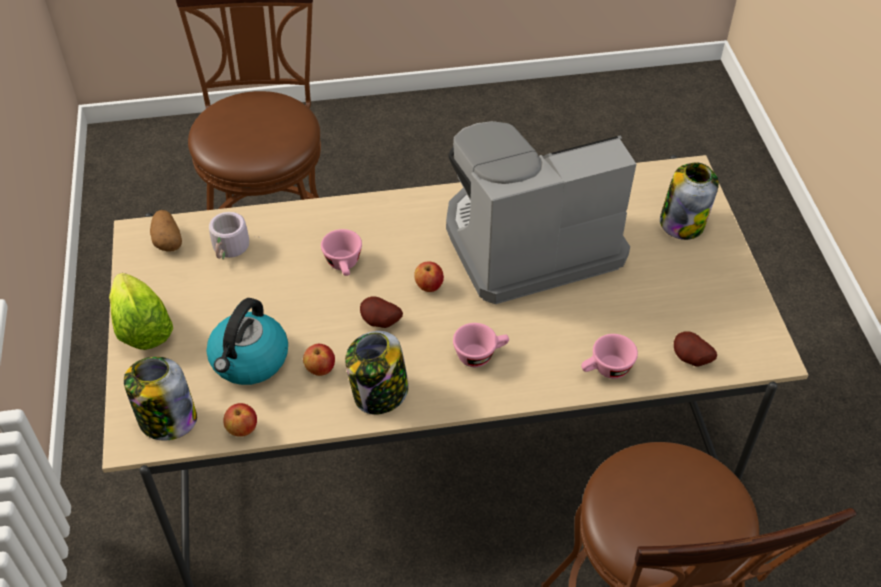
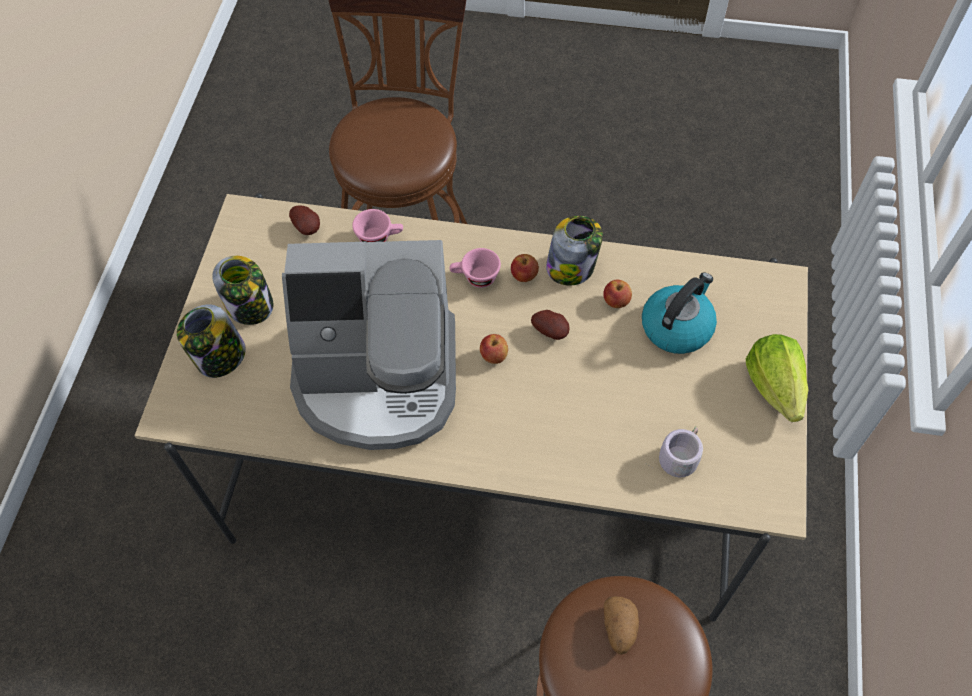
camera: 160 degrees left, 10 degrees up
jar [124,357,197,441] -> jar moved to [212,256,273,325]
potato [150,210,182,252] -> potato moved to [604,596,639,655]
apple [223,403,257,437] -> apple moved to [511,254,539,282]
pink cup [321,229,362,276] -> none

